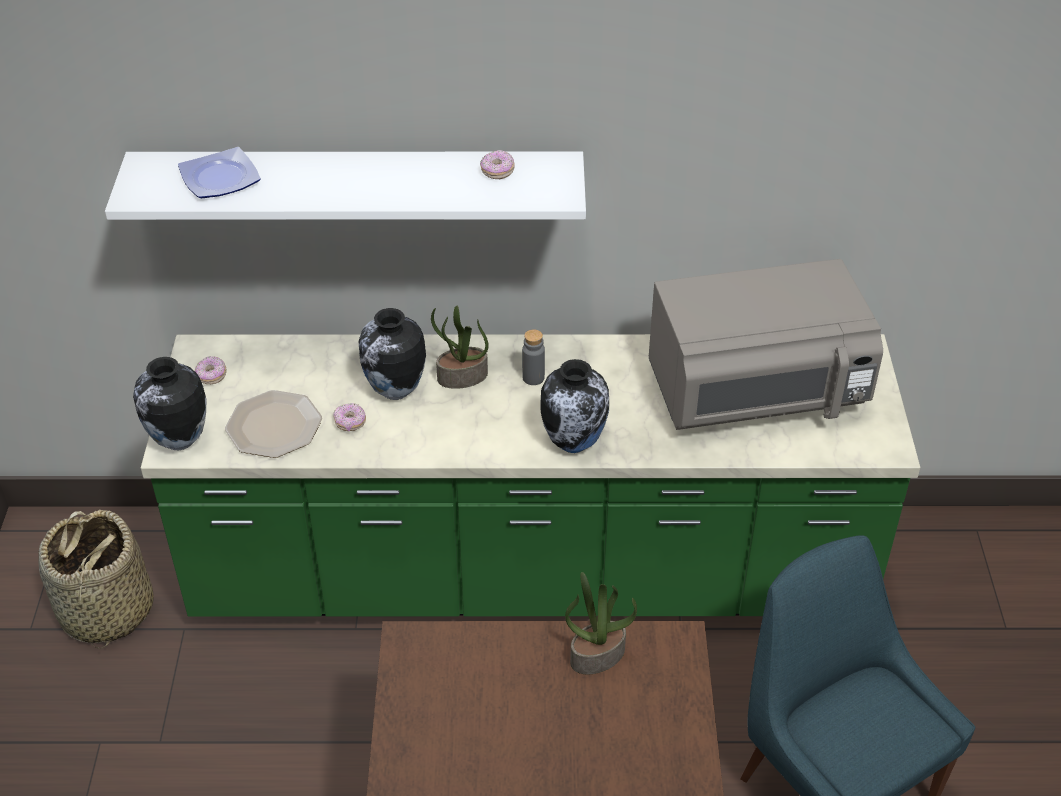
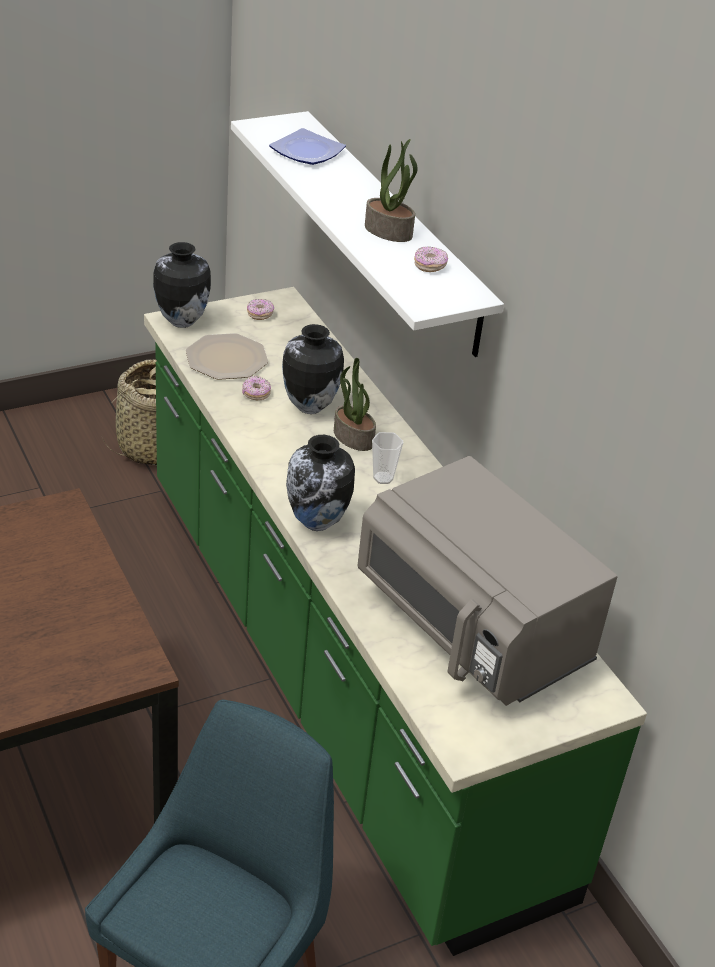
camera: 60 degrees right, 5 degrees down
grey bottle [522,329,545,385] -> cup [372,432,403,484]
potted plant [565,572,637,674] -> potted plant moved to [365,139,418,242]

